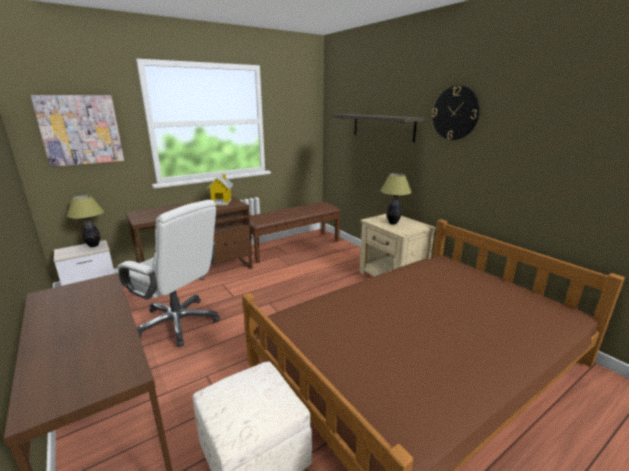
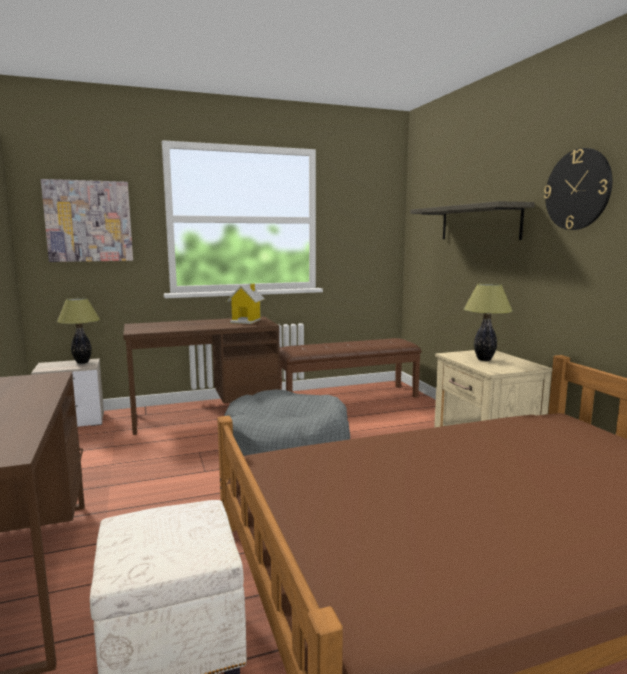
camera: 15 degrees right, 10 degrees down
white office chair [117,200,220,347] -> none
none -> grey dog bed [224,389,350,456]

